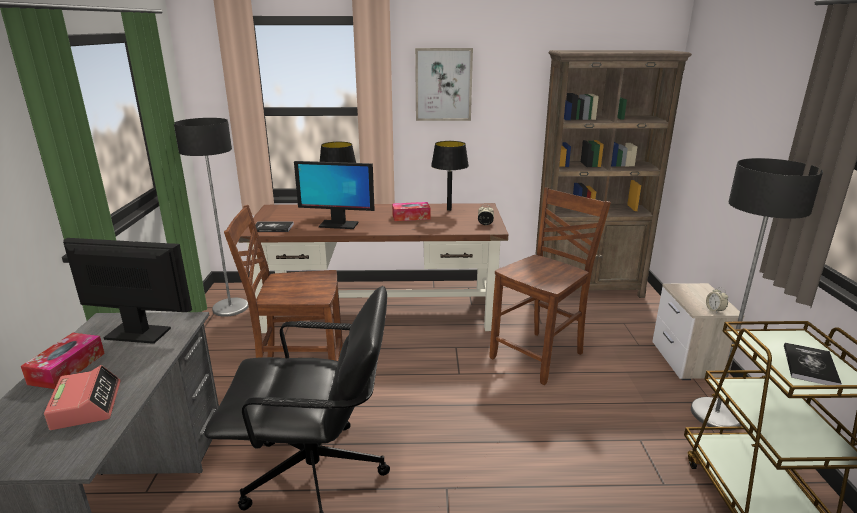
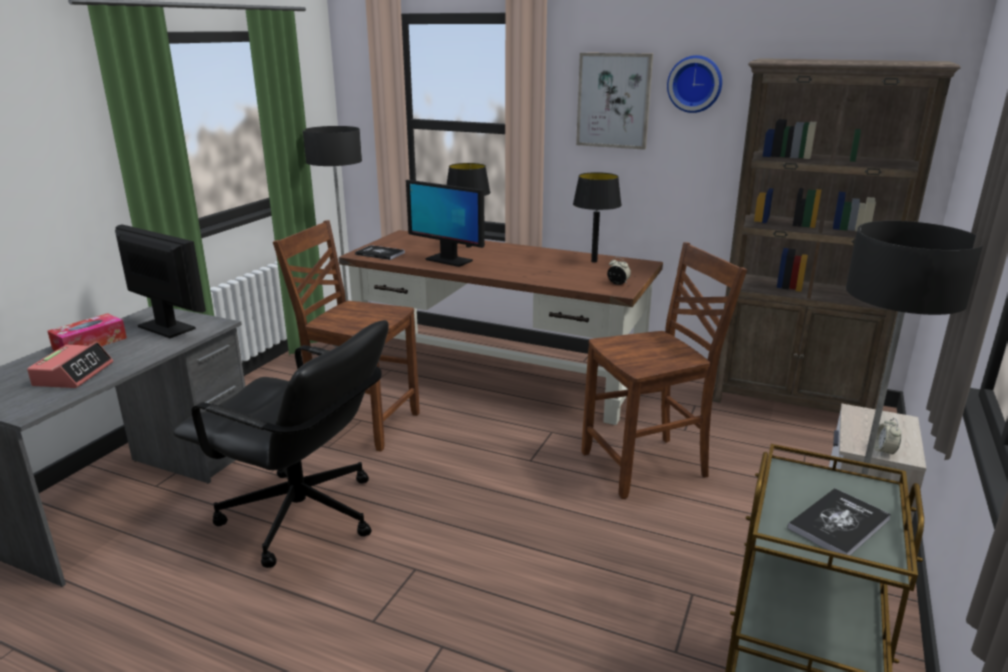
camera: 25 degrees right, 0 degrees up
tissue box [392,202,430,221] -> none
none -> wall clock [667,55,722,113]

